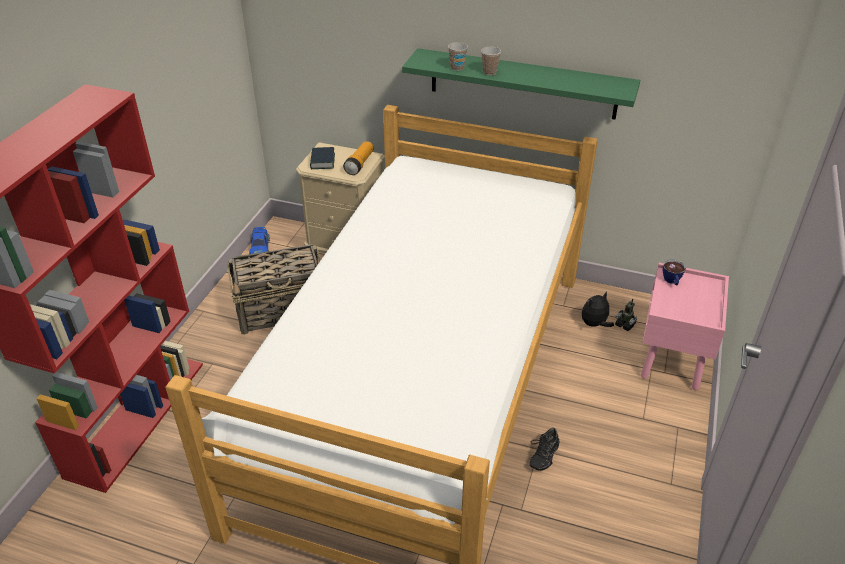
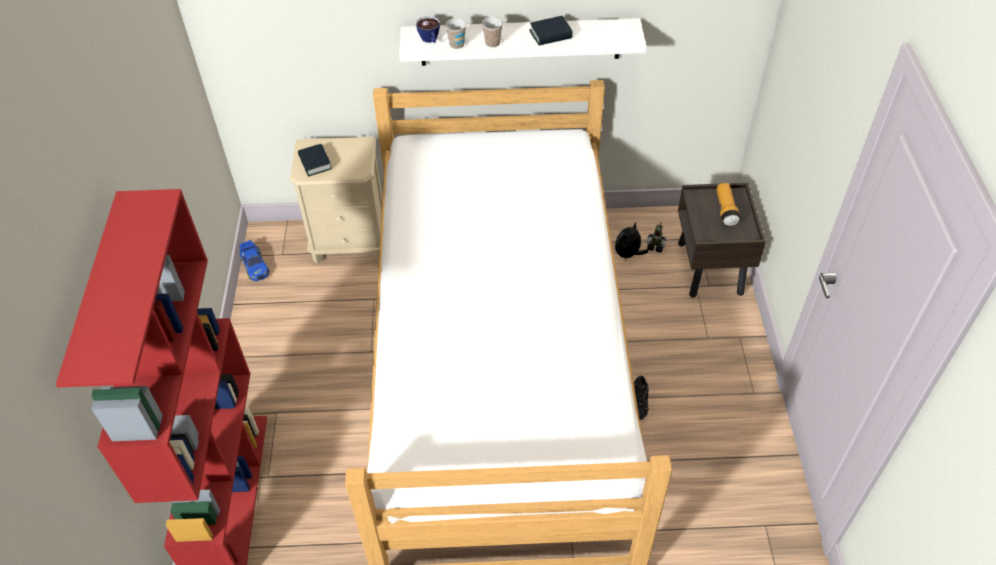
camera: 20 degrees left, 10 degrees up
basket [228,244,321,335] -> none
flashlight [343,141,373,175] -> flashlight moved to [716,183,741,227]
green shelf [402,48,640,120] -> white shelf [399,18,647,66]
pink nightstand [641,263,729,390] -> brown nightstand [678,183,766,298]
cup [663,260,686,285] -> cup moved to [416,16,440,43]
none -> book [529,16,573,45]

